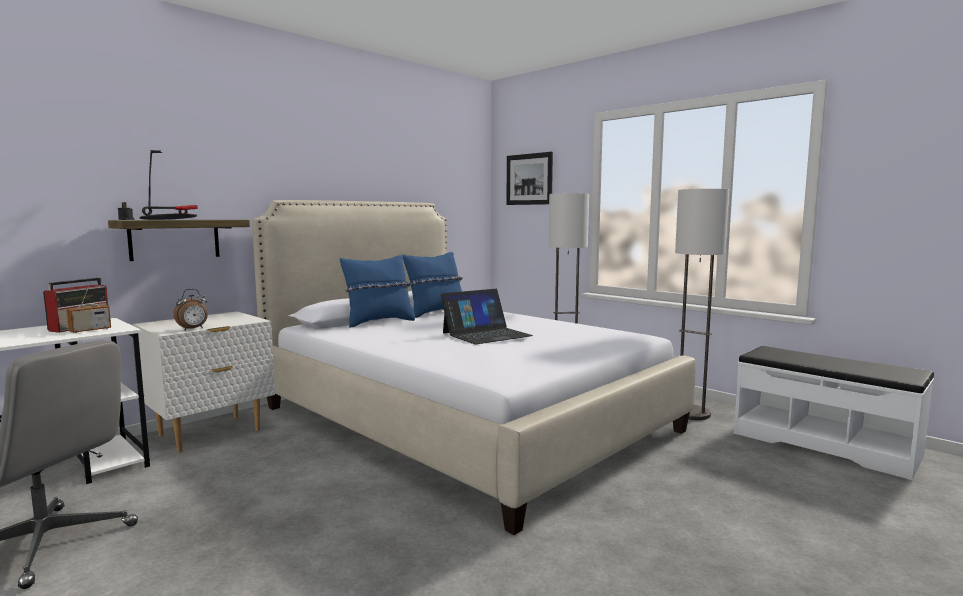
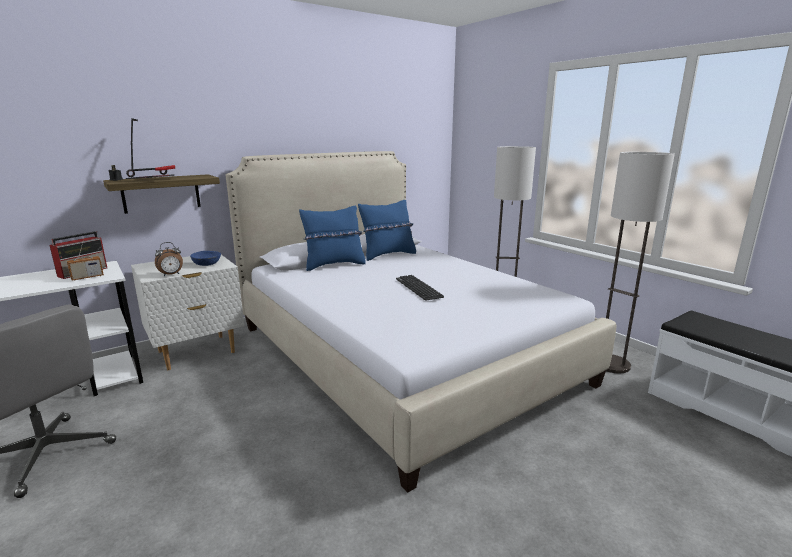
camera: 10 degrees right, 10 degrees up
laptop [441,289,533,345] -> keyboard [396,275,444,301]
picture [506,152,553,205] -> none
none -> blue bowl [190,251,221,266]

